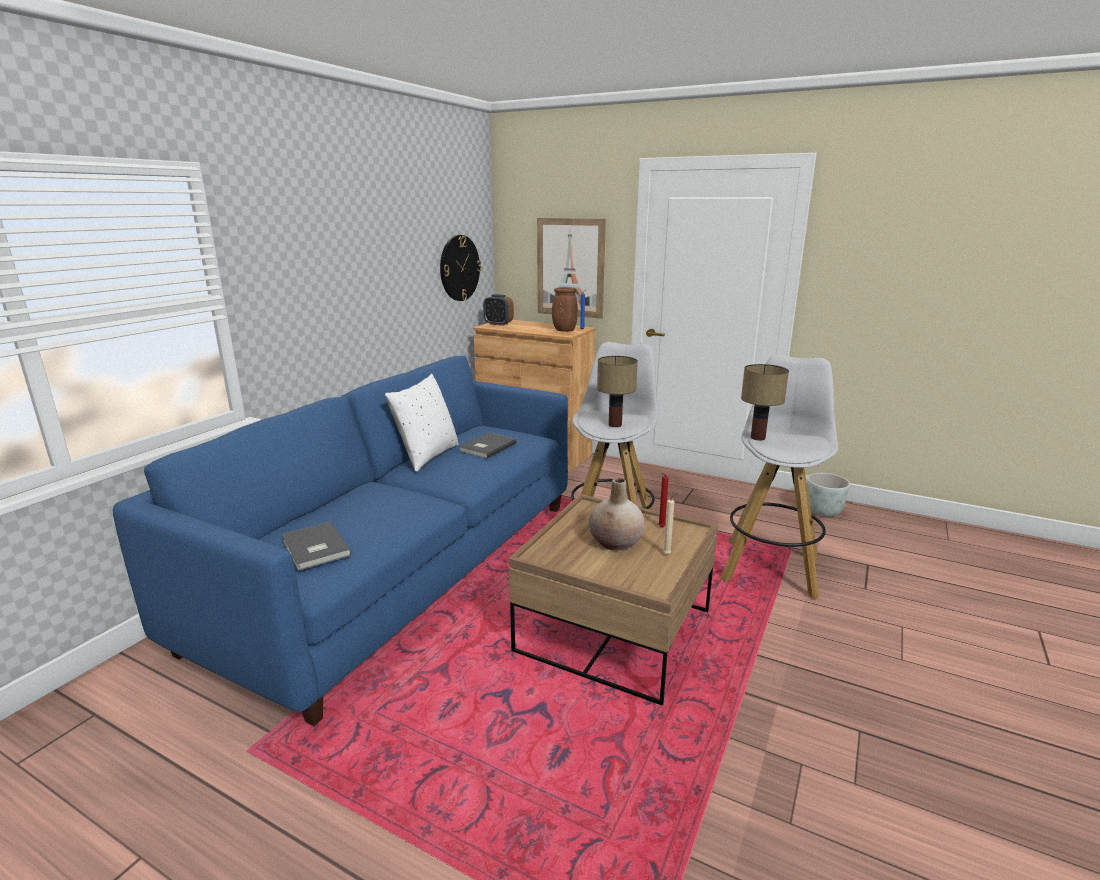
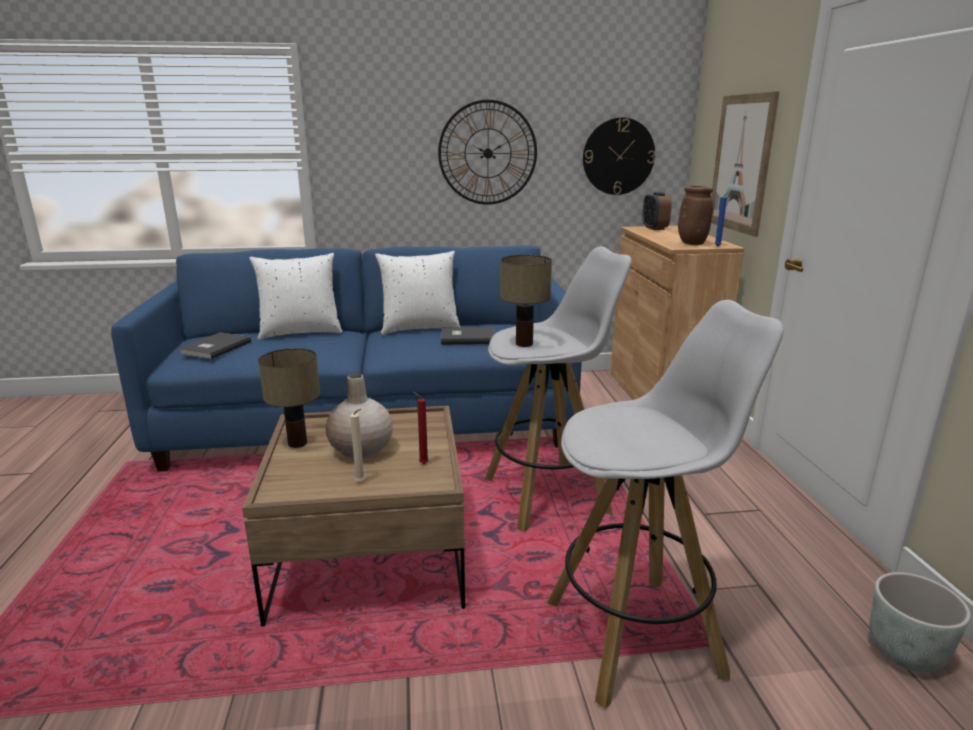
camera: 55 degrees right, 0 degrees up
table lamp [741,364,789,440] -> table lamp moved to [258,348,320,448]
none -> white pillow [249,253,342,340]
none -> wall clock [438,100,537,205]

